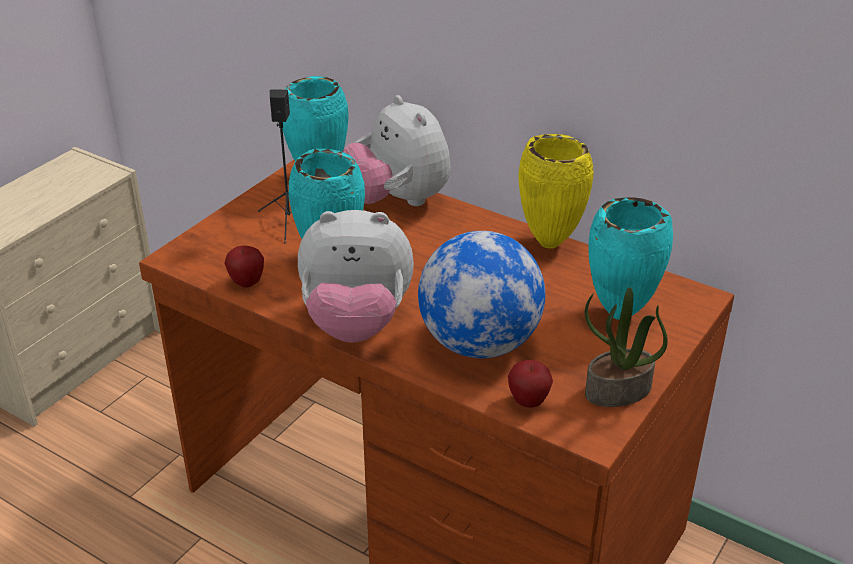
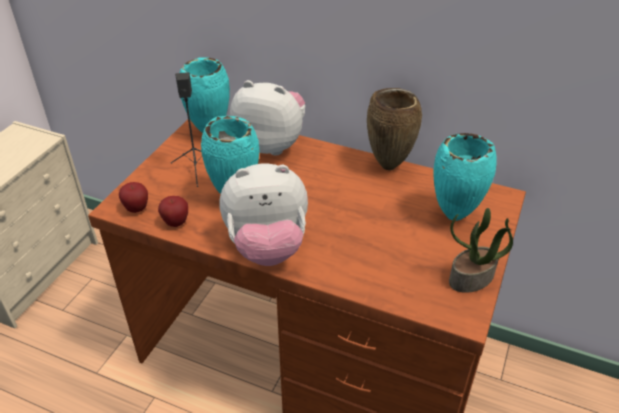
camera: 10 degrees left, 5 degrees up
plush toy [342,95,451,206] -> plush toy turned 150 degrees clockwise [230,80,305,156]
globe [418,231,545,358] -> none
apple [508,360,553,407] -> apple moved to [119,182,148,213]
yellow vase [518,134,594,249] -> brown vase [367,88,422,170]

